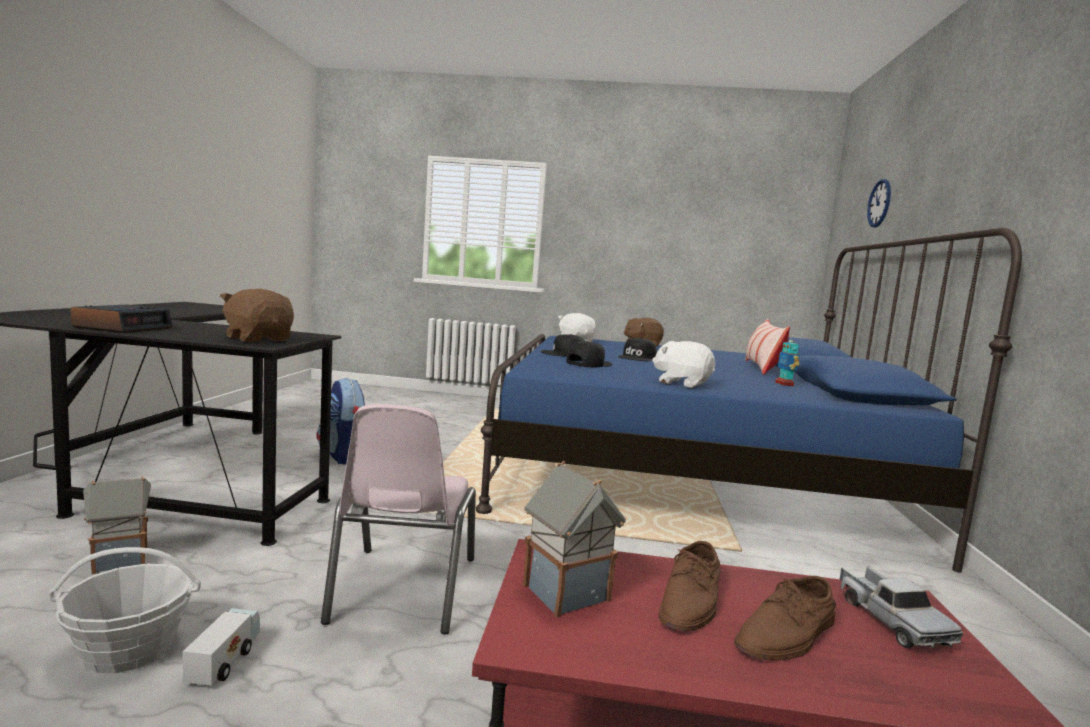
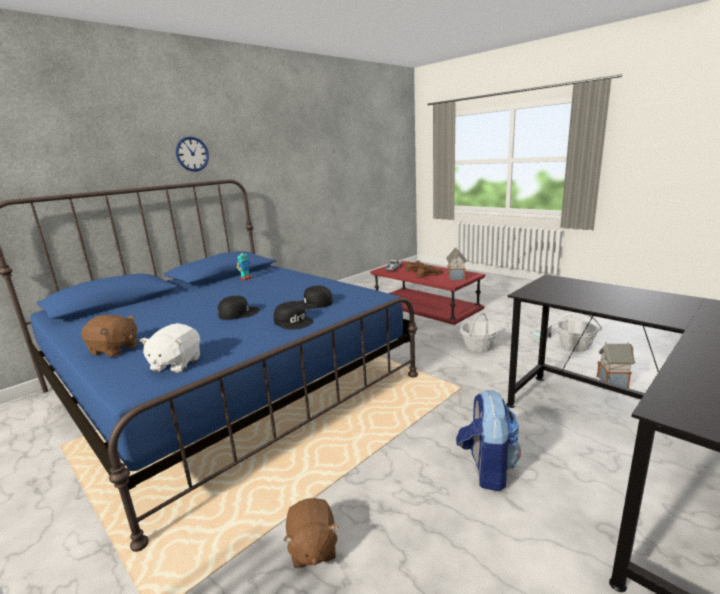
camera: 140 degrees left, 10 degrees up
alarm clock [70,305,173,333] -> none
brown plush toy [220,289,294,342] -> brown plush toy moved to [283,498,339,568]
pink chair [321,404,476,634] -> basket [460,313,498,352]
white plush toy [652,341,716,388] -> none
pillow [745,319,790,375] -> none
wall clock [867,179,891,227] -> wall clock moved to [176,136,209,172]

